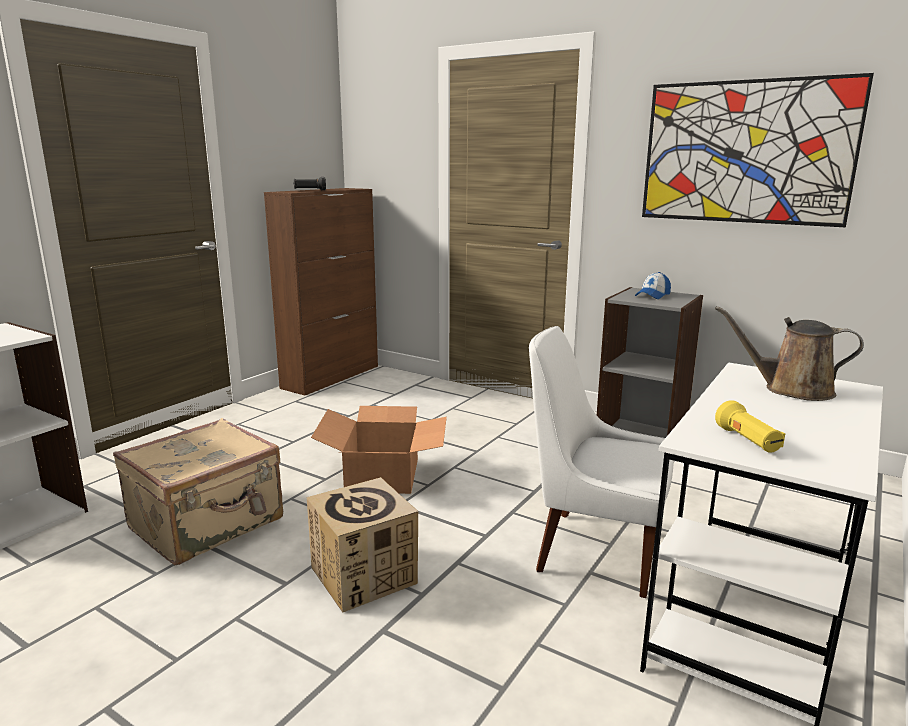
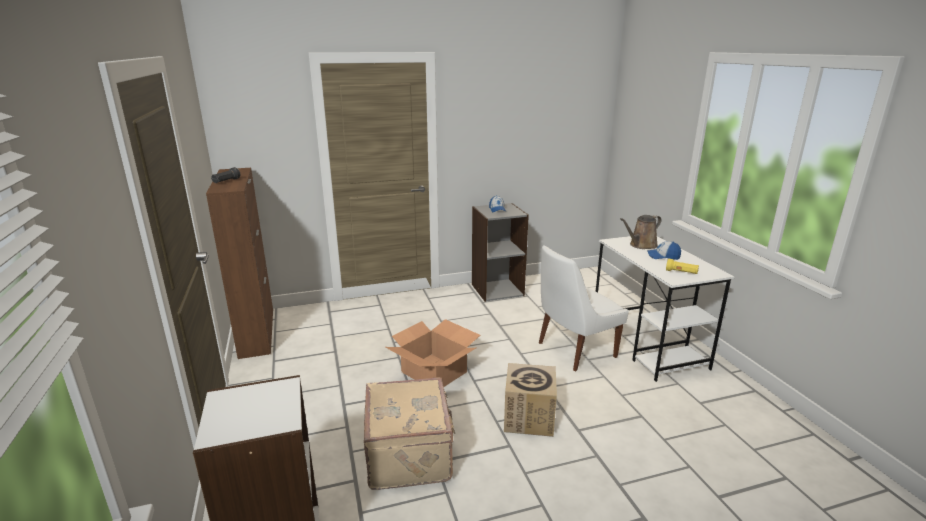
camera: 50 degrees left, 5 degrees up
picture [642,73,874,227] -> none
none -> cap [647,241,681,260]

